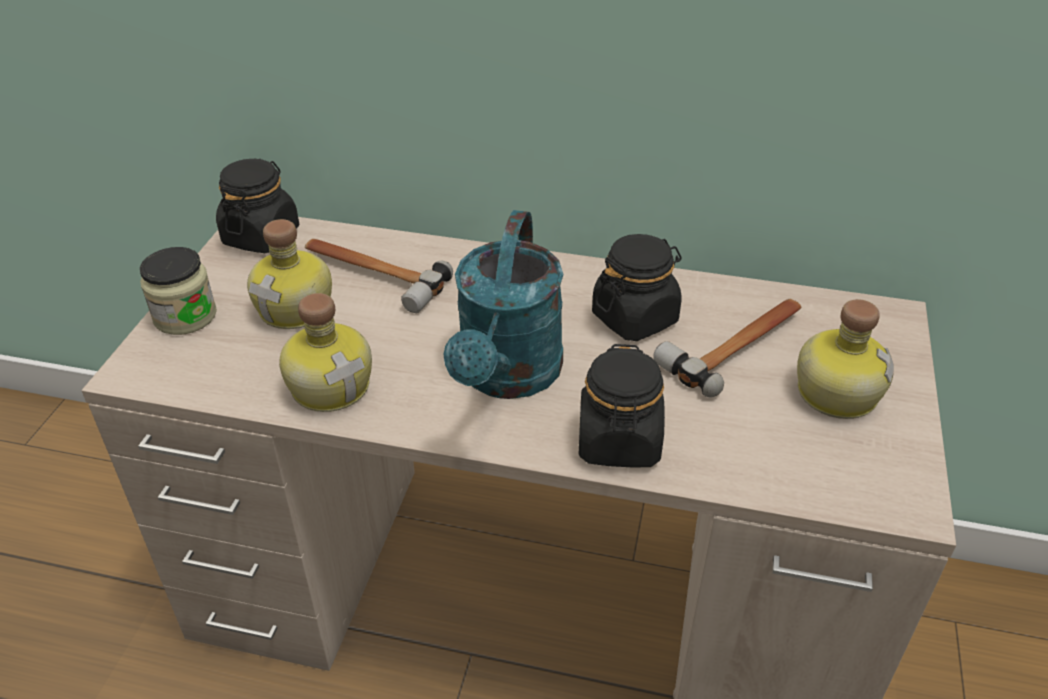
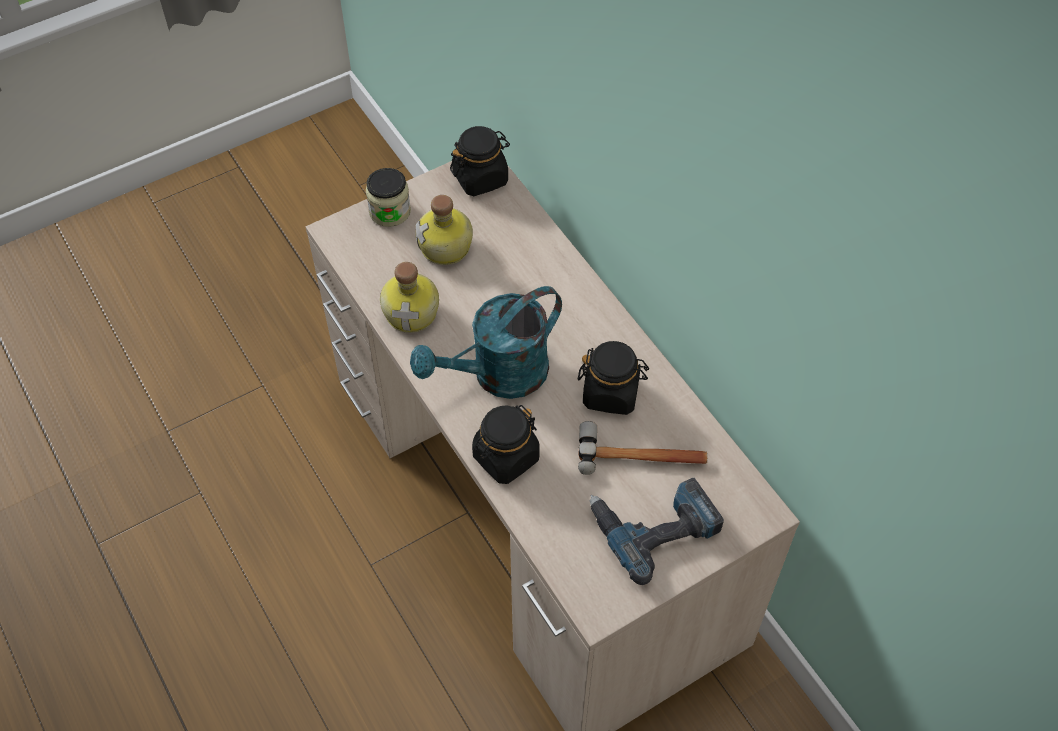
camera: 45 degrees right, 15 degrees up
hammer [305,239,453,313] -> none
bottle [797,299,894,419] -> power drill [590,477,724,585]

